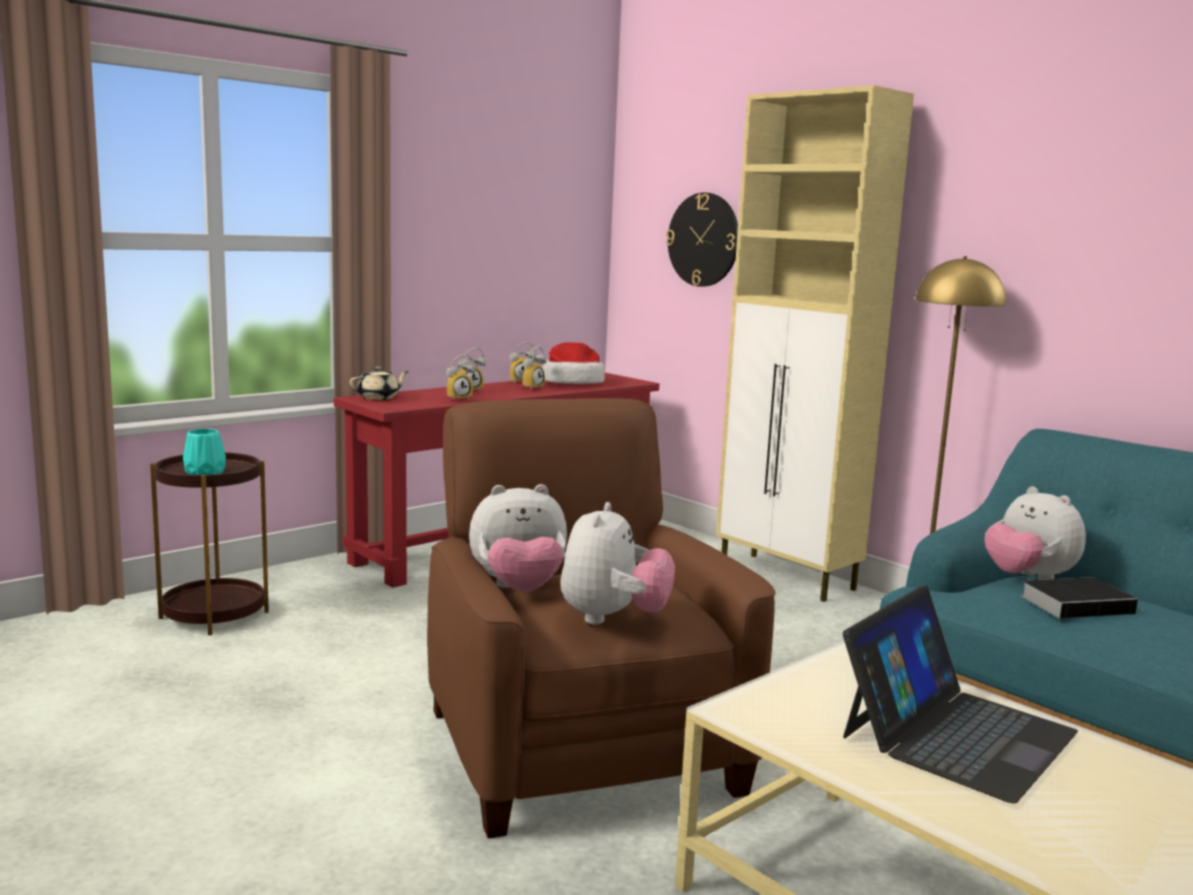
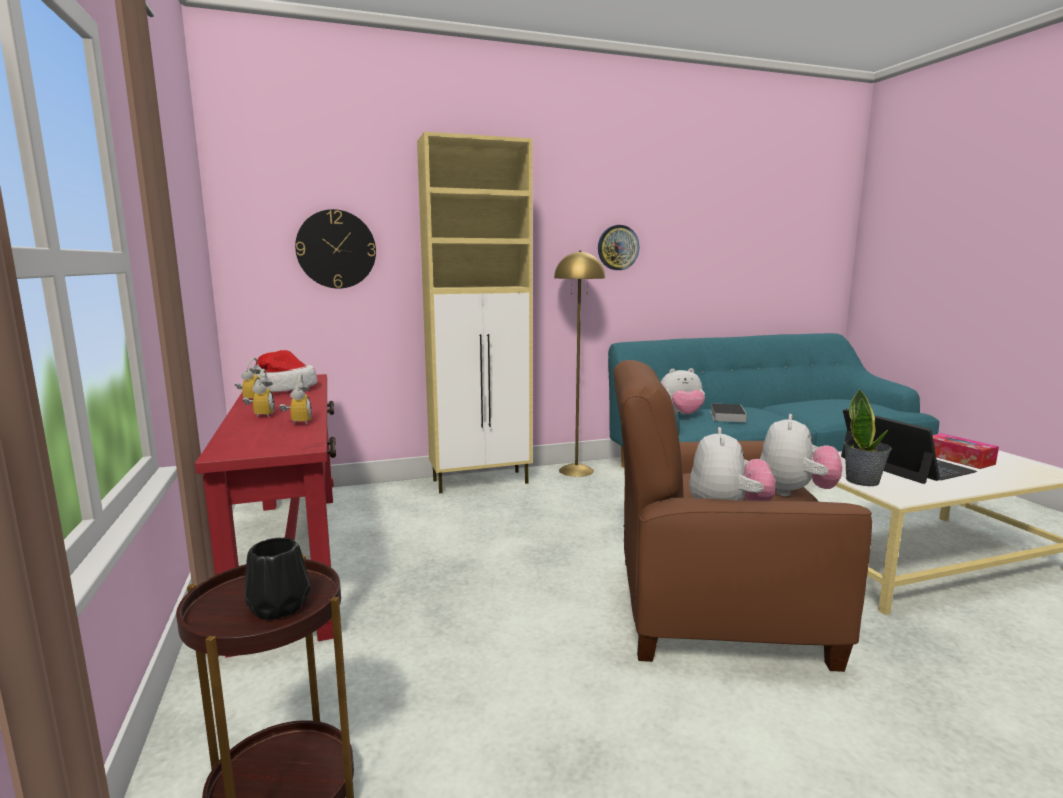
camera: 65 degrees left, 0 degrees up
turquoise vase [183,429,226,475] -> black vase [245,537,311,620]
beige teapot [350,366,409,400] -> none
alarm clock [519,346,547,389] -> none
plush toy [561,502,675,624] -> plush toy turned 75 degrees clockwise [760,414,842,496]
none -> wall clock [598,225,639,270]
none -> potted plant [844,388,892,486]
none -> tissue box [932,433,999,469]

